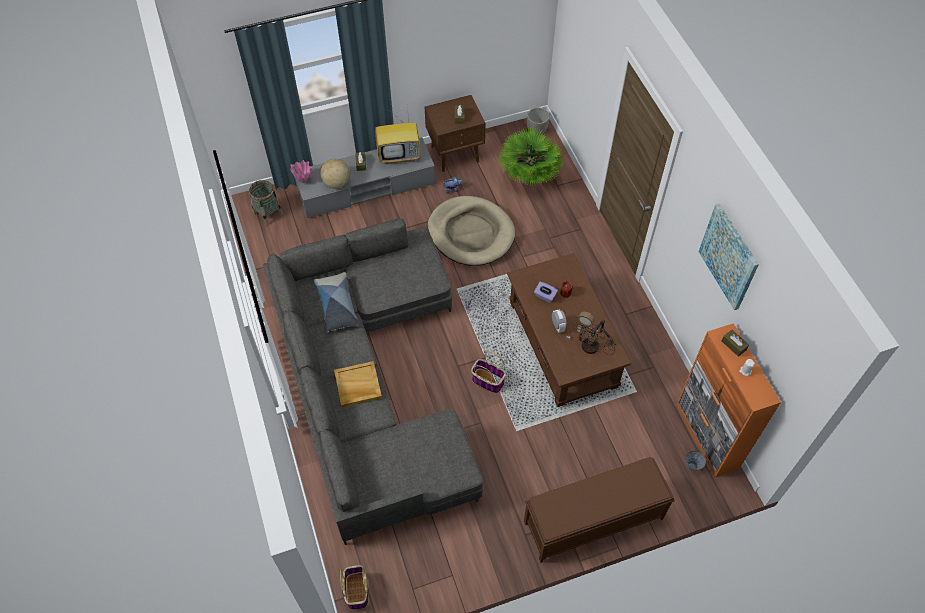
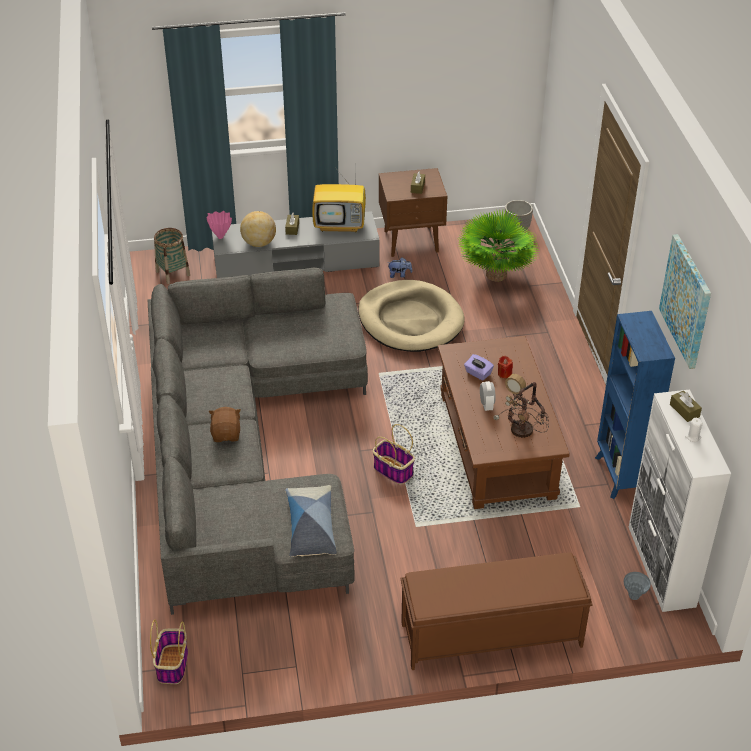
camera: 10 degrees right, 15 degrees down
pillow [314,272,359,332] -> pillow moved to [285,485,337,557]
beige tray [334,361,382,408] -> brown plush toy [208,407,241,442]
orange cabinet [676,323,781,477] -> white cabinet [629,389,731,612]
none -> blue bookcase [595,311,675,499]

